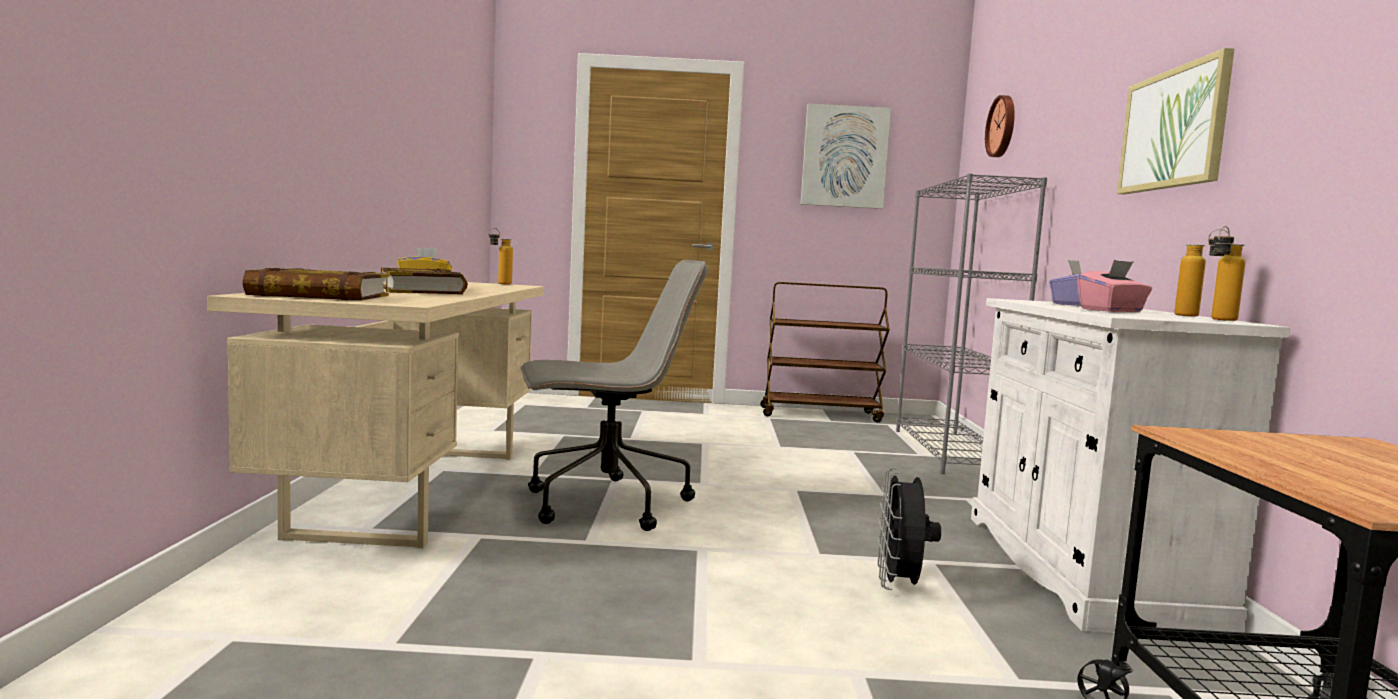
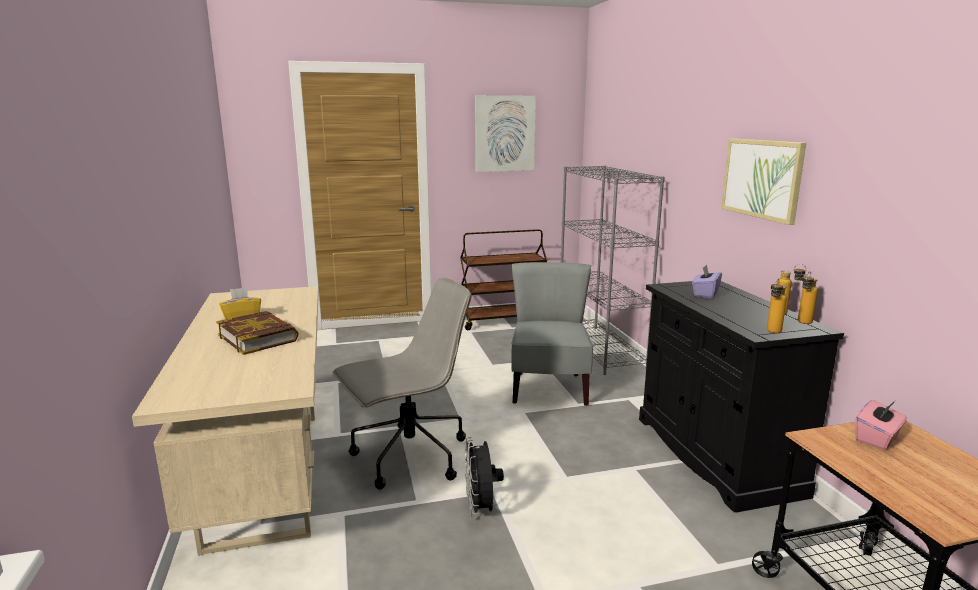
camera: 15 degrees left, 10 degrees up
book [242,268,389,300] -> none
bottle [488,228,513,285] -> bottle moved to [767,279,787,333]
black fan [877,467,941,590] -> black fan moved to [464,437,504,518]
white cabinet [971,298,1290,633] -> black cabinet [639,281,844,513]
wall clock [985,95,1015,157] -> none
pink tissue box [1078,260,1152,312] -> pink tissue box moved to [855,400,907,450]
none -> grey chair [511,262,594,406]

